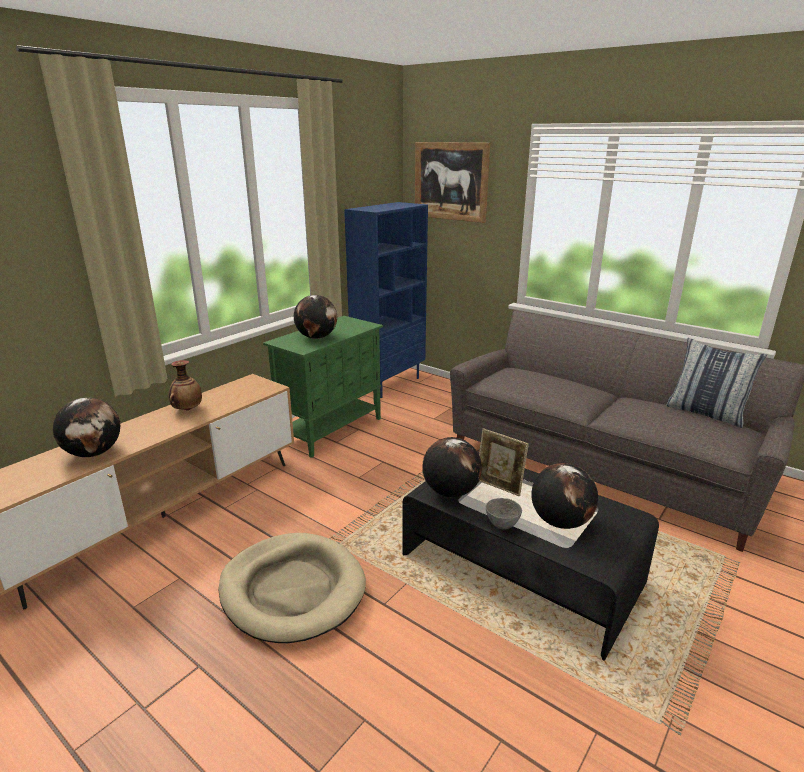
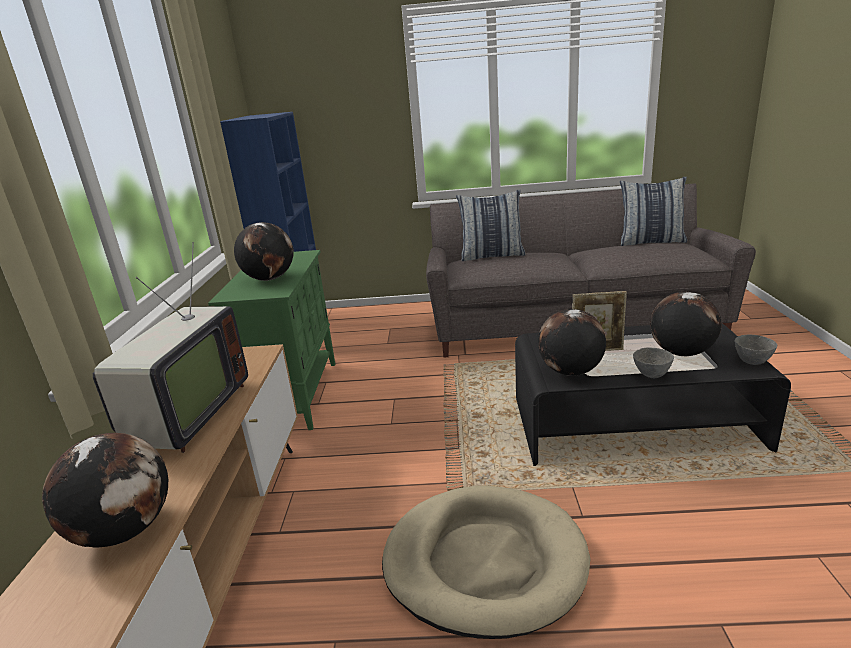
camera: 35 degrees left, 0 degrees up
vase [169,360,202,411] -> television [93,242,248,453]
picture [415,142,490,223] -> none
none -> pillow [456,190,525,261]
none -> grey bowl [735,335,778,365]

